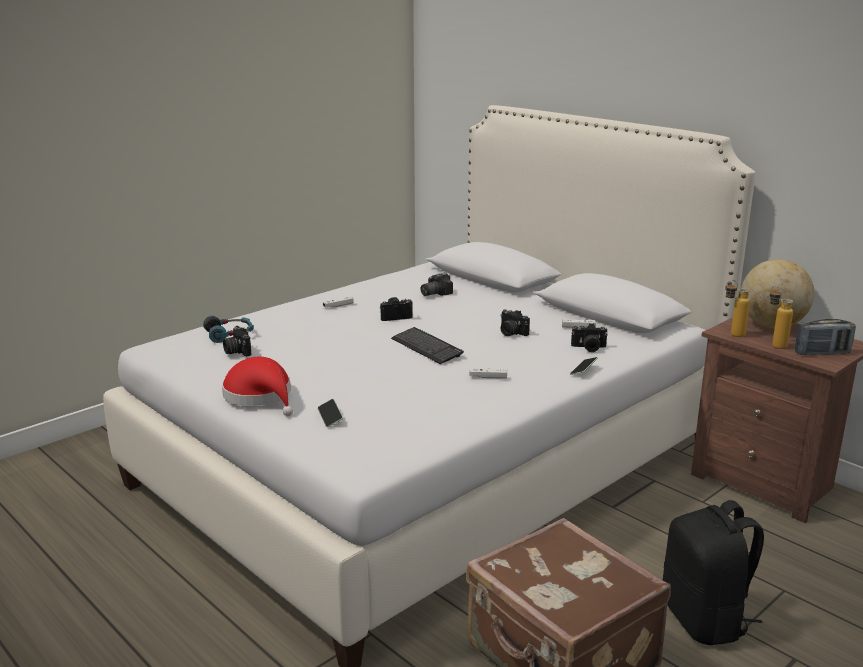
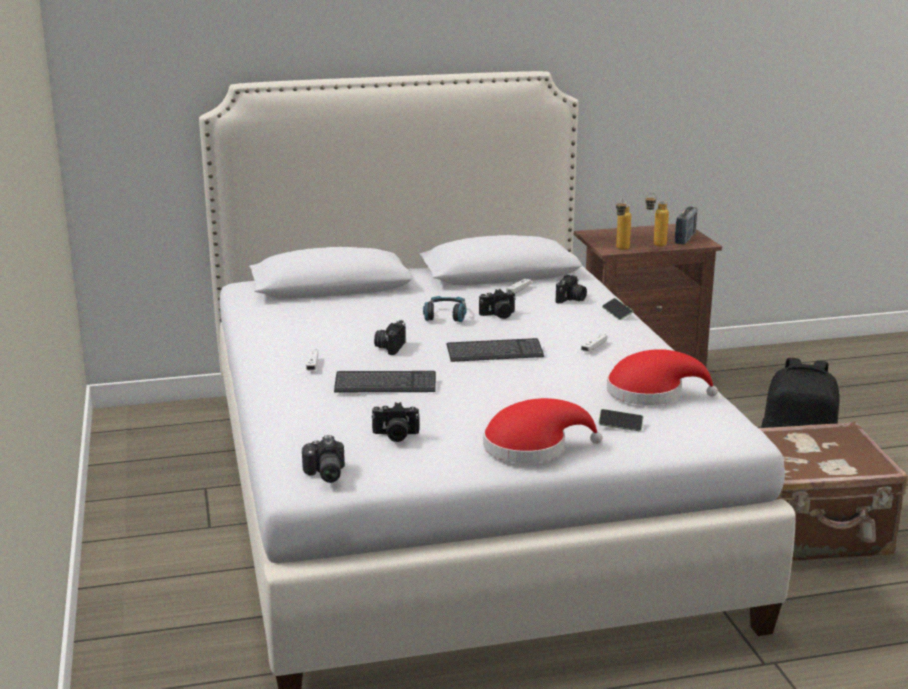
camera: 60 degrees left, 0 degrees up
headphones [203,316,254,343] -> headphones moved to [423,296,467,322]
camera [421,273,453,296] -> camera moved to [302,435,345,483]
globe [741,259,814,328] -> none
none -> keyboard [334,371,436,392]
none -> red hat [607,349,718,405]

